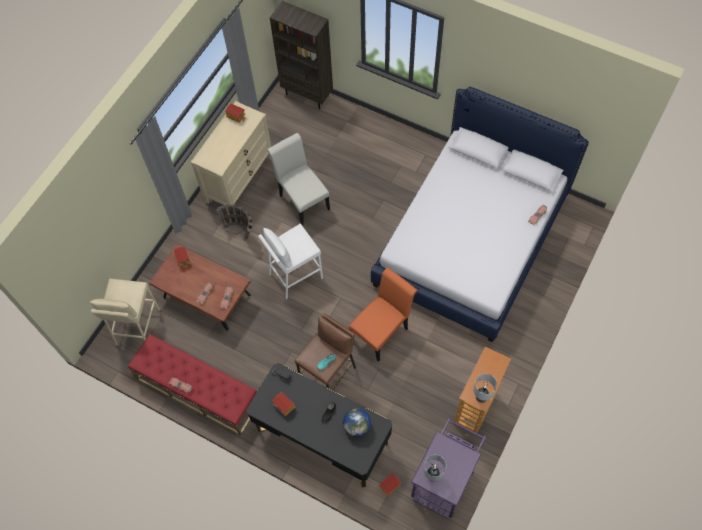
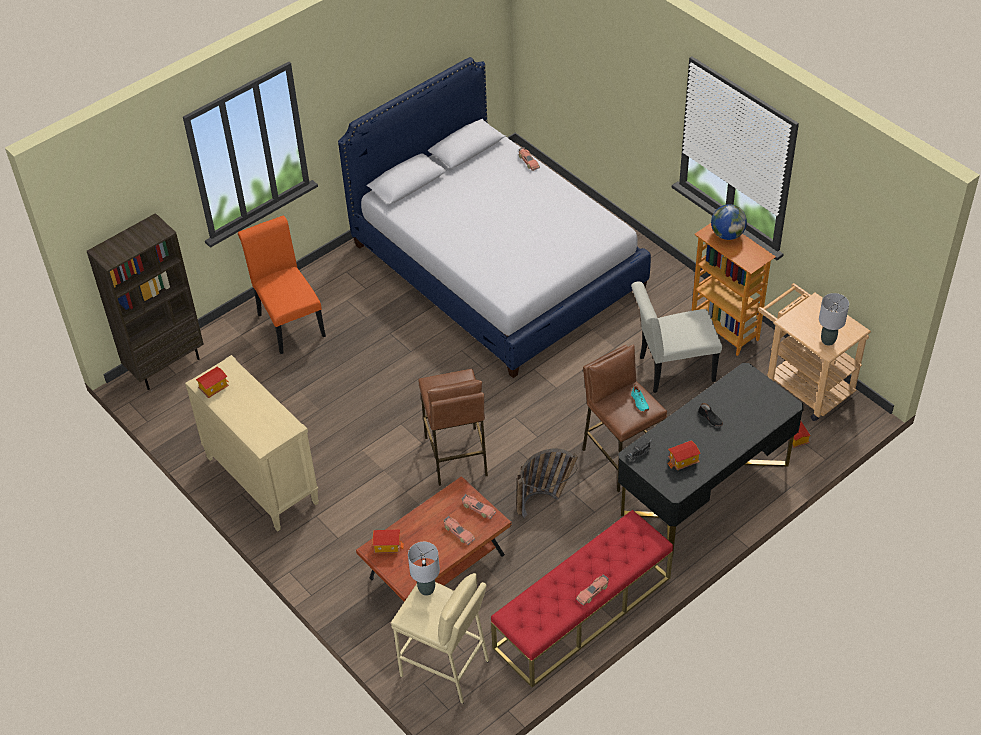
camera: 70 degrees left, 15 degrees down
basket [214,205,252,241] -> basket moved to [516,448,578,519]
white stool [258,224,323,300] -> brown stool [418,369,488,486]
white chair [267,133,330,226] -> white chair moved to [631,282,722,393]
globe [343,408,371,437] -> globe moved to [711,204,747,240]
orange chair [349,268,417,362] -> orange chair moved to [238,216,326,354]
purple cart [411,417,486,518] -> beige cart [758,283,871,421]
grey table lamp [473,374,497,403] -> grey table lamp moved to [408,542,440,596]

